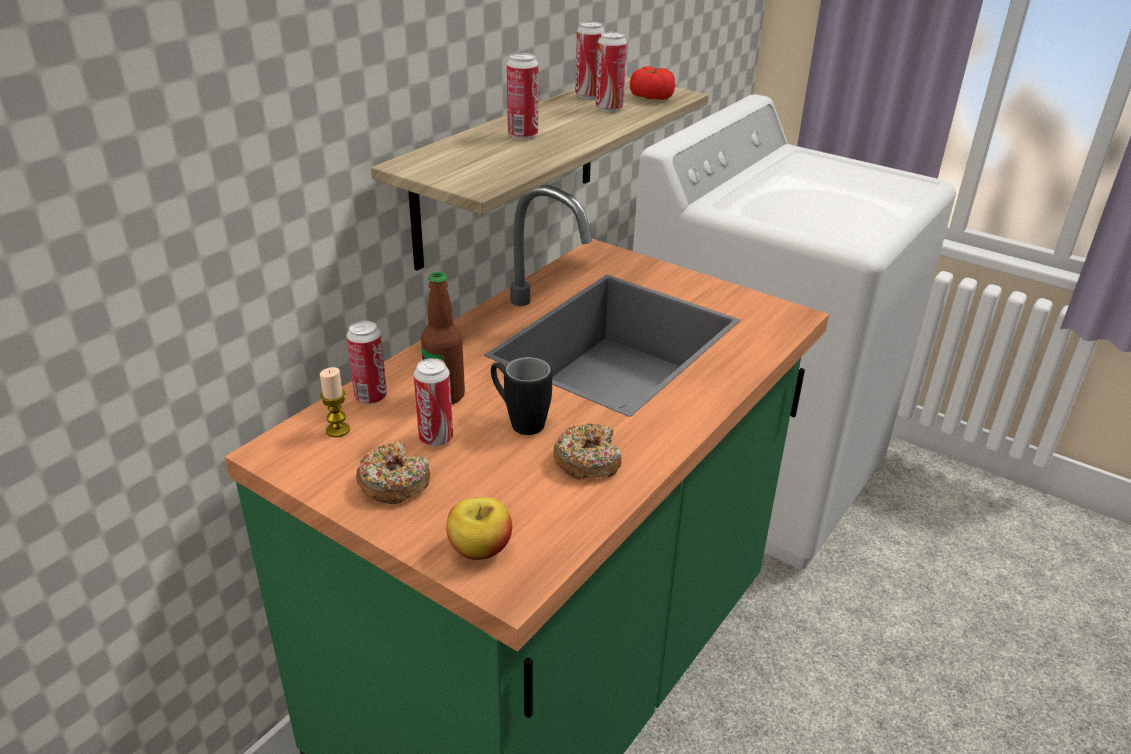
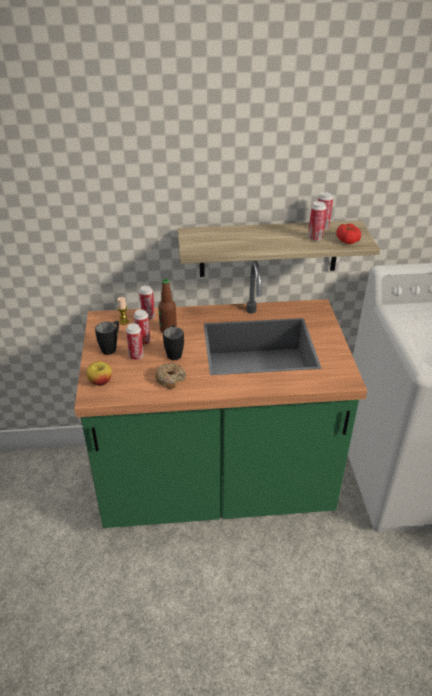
camera: 50 degrees right, 5 degrees up
donut [356,442,430,504] -> black mug [95,321,119,355]
can [507,53,538,139] -> can moved to [126,323,144,360]

